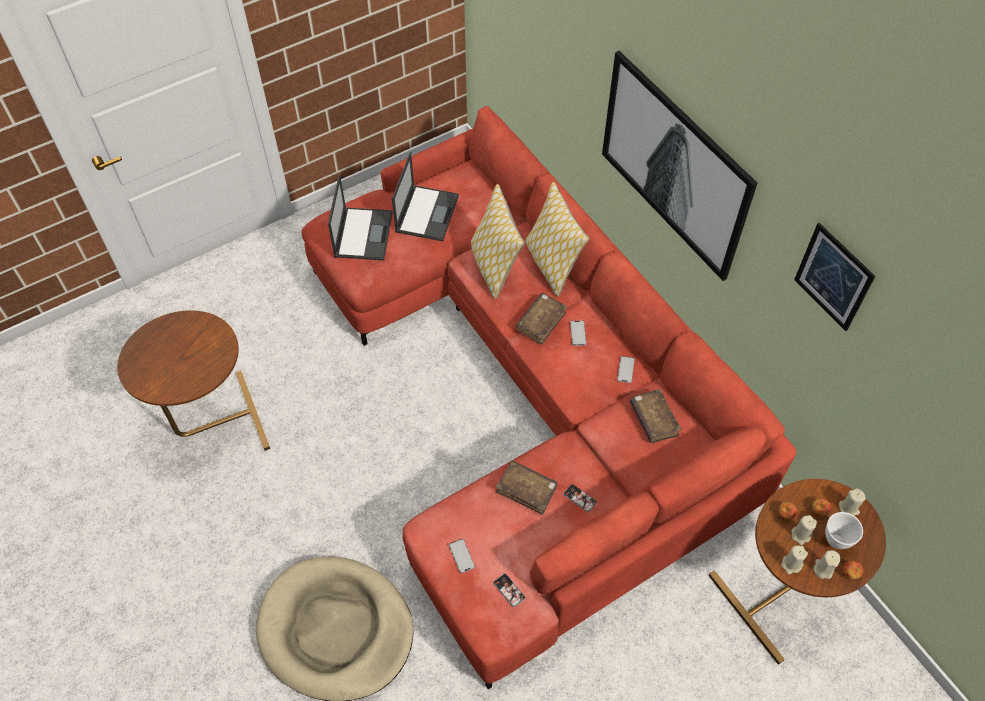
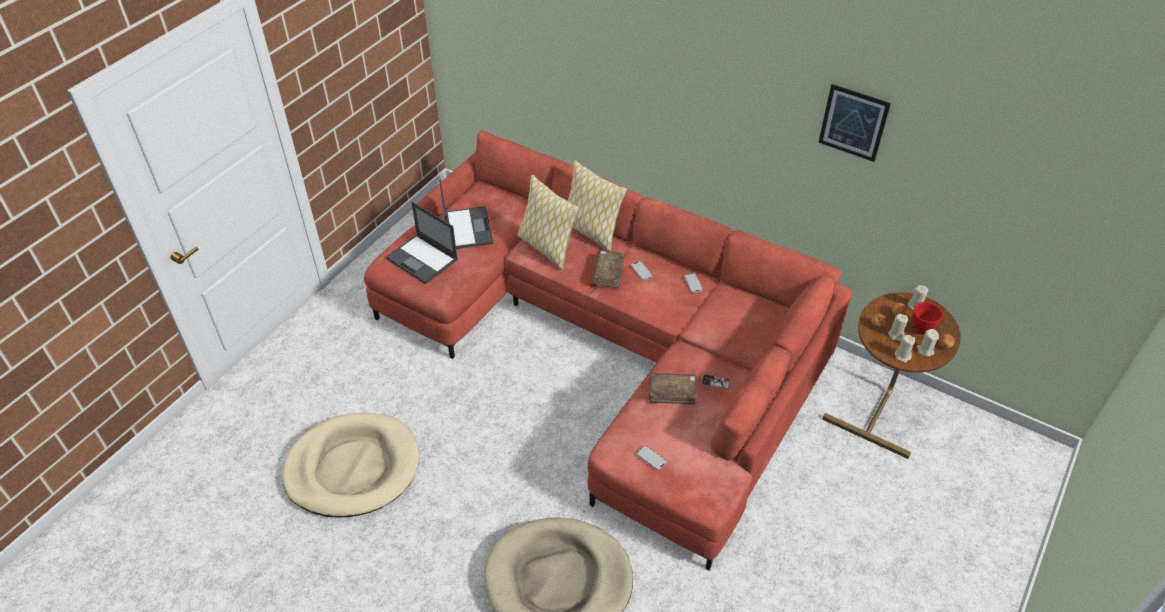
camera: 25 degrees left, 10 degrees down
brown side table [117,310,270,451] -> beige dog bed [282,413,420,518]
laptop [328,175,393,261] -> laptop turned 150 degrees clockwise [386,202,458,284]
phone [493,574,525,607] -> none
picture [602,51,757,281] -> none
brown book [630,389,682,443] -> none
white bowl [825,512,863,549] -> red bowl [913,302,943,334]

